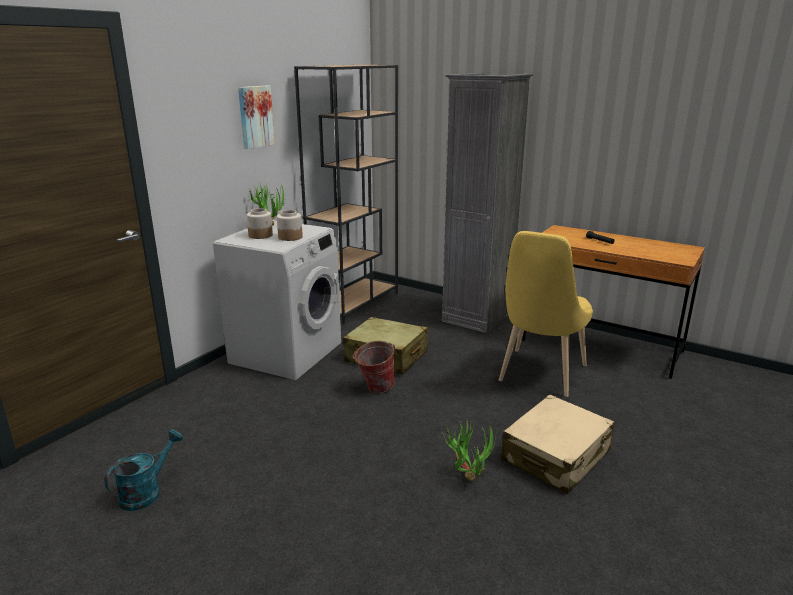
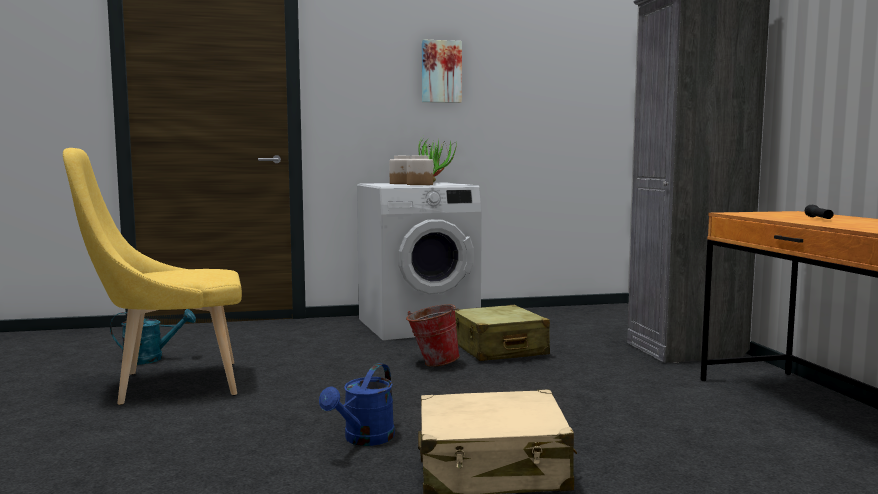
camera: 45 degrees right, 15 degrees down
bookcase [294,65,398,324] -> none
potted plant [441,421,497,481] -> blue watering can [319,363,395,446]
yellow chair [499,231,593,397] -> yellow chair moved to [63,148,242,405]

